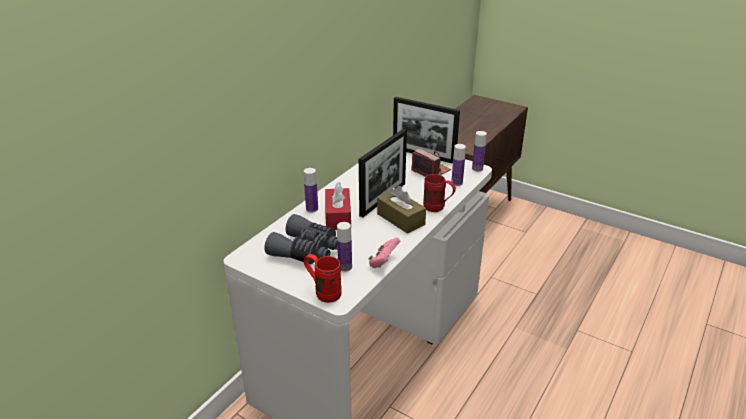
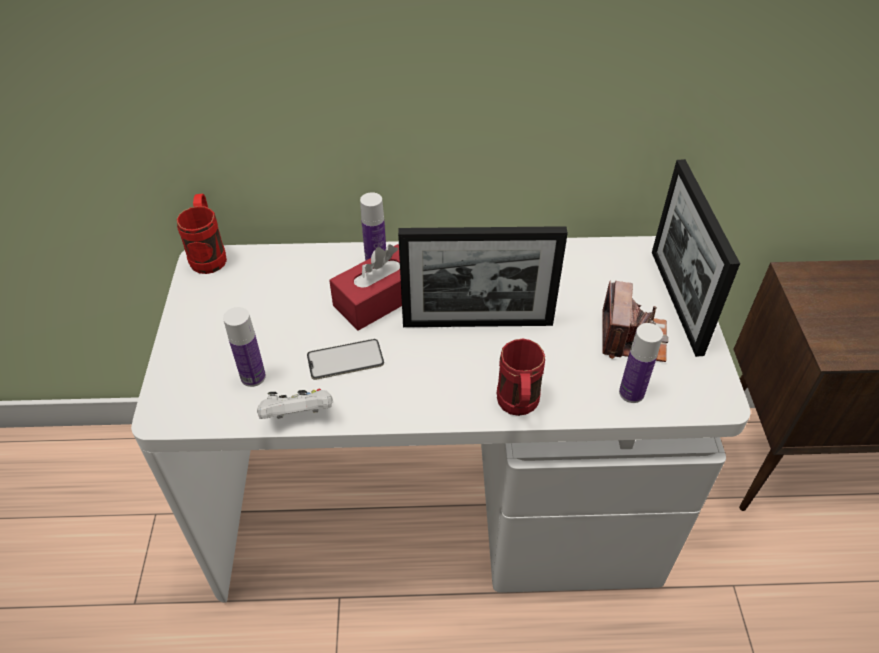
camera: 55 degrees right, 15 degrees up
grey binoculars [264,214,337,264] -> none
red mug [304,254,342,303] -> red mug moved to [177,194,227,274]
pink game controller [369,237,400,268] -> white game controller [257,389,333,419]
brown tissue box [377,186,426,234] -> none
bottle [472,131,487,172] -> none
none -> phone [307,339,384,380]

